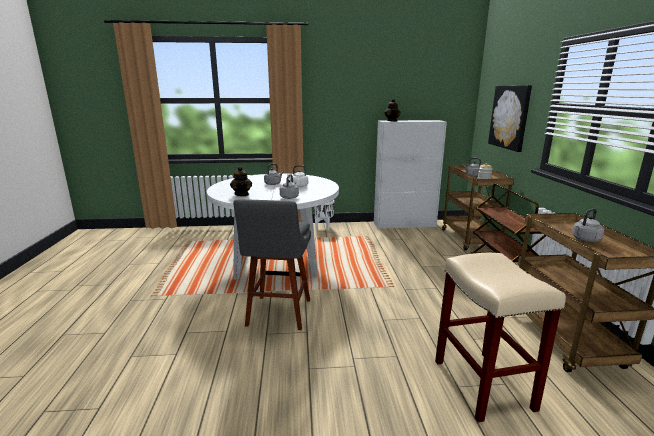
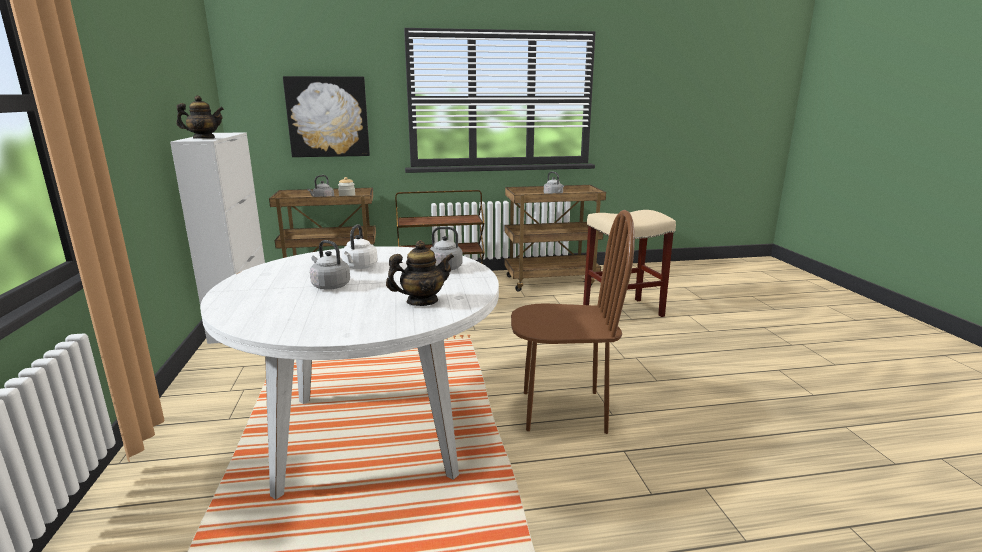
camera: 95 degrees left, 0 degrees up
grey stool [233,199,311,330] -> brown chair [511,210,635,434]
white planter [314,200,335,231] -> none

